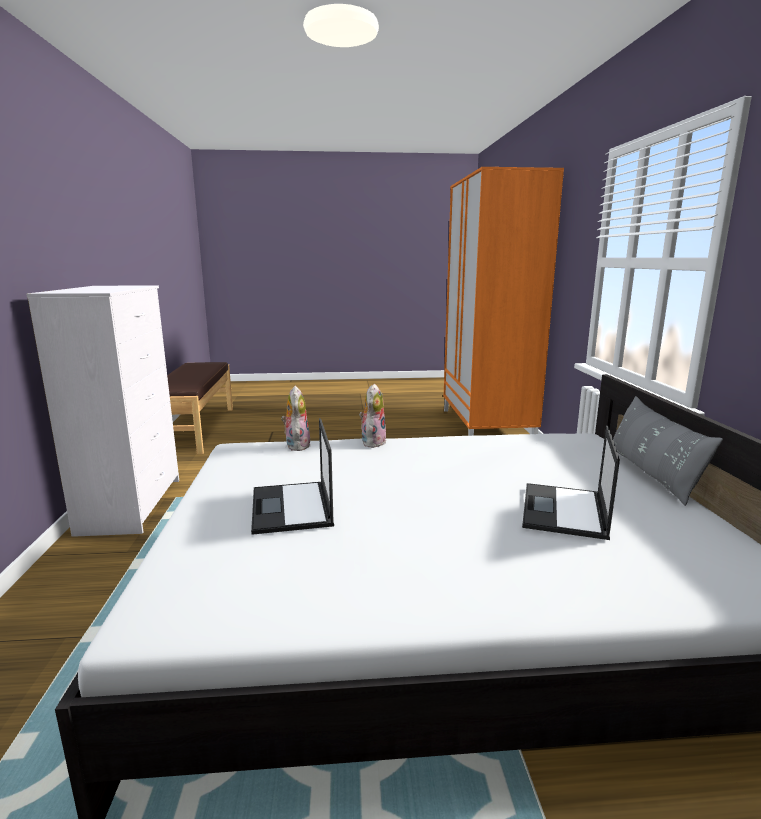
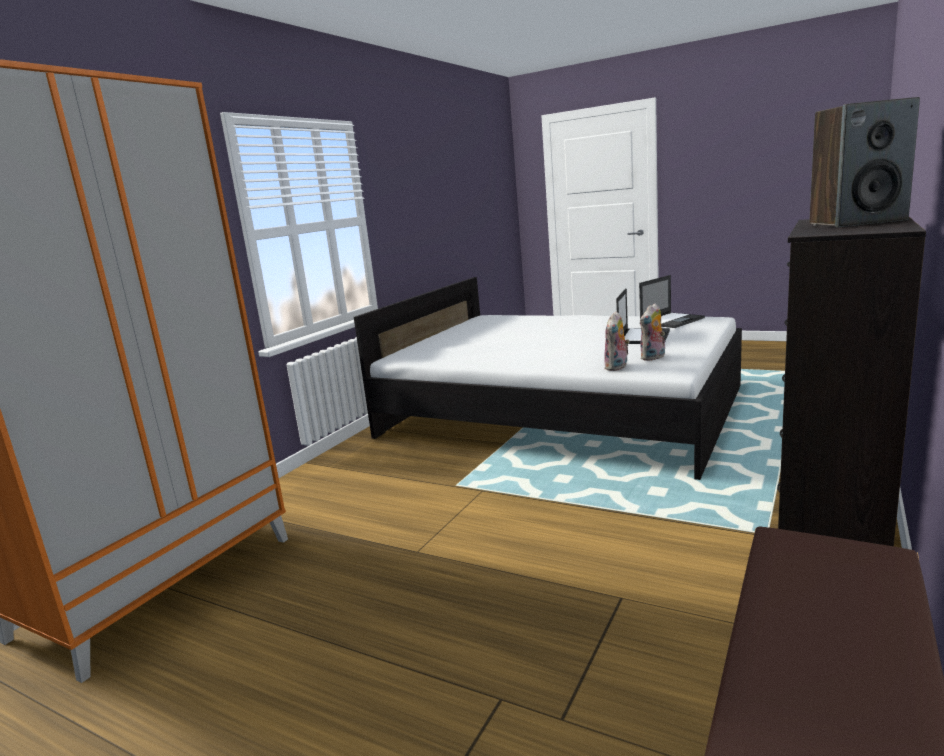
camera: 145 degrees left, 0 degrees up
white dresser [26,285,179,537] -> black dresser [777,217,926,546]
plush toy [359,384,386,448] -> plush toy moved to [640,303,665,361]
laptop [522,426,620,540] -> laptop moved to [639,275,705,328]
grey pillow [613,396,723,506] -> none
none -> speaker [809,97,920,227]

